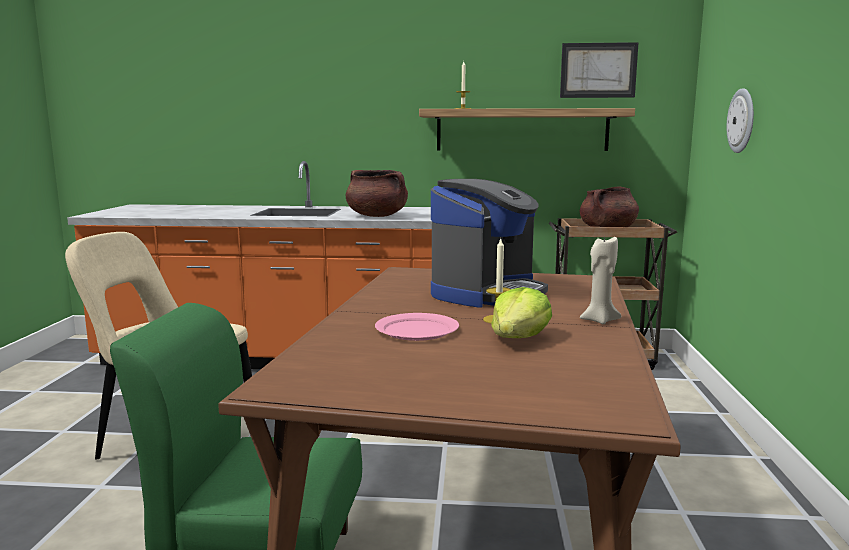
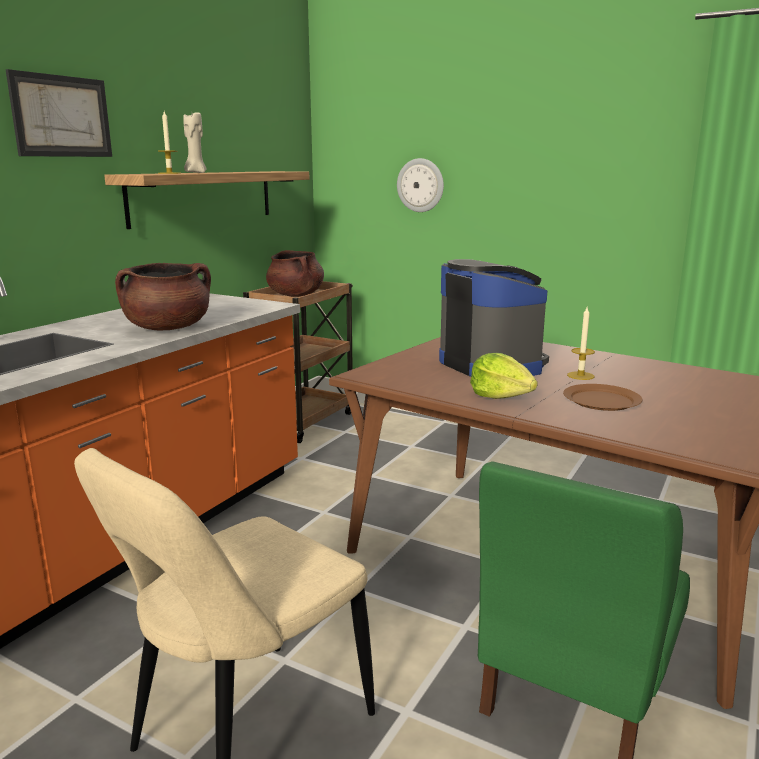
camera: 65 degrees left, 5 degrees up
pink plate [375,313,459,341] -> brown plate [563,384,643,411]
lettuce [491,287,552,338] -> lettuce moved to [470,353,538,399]
picture [560,42,639,98] -> picture moved to [6,69,112,157]
beige candle [580,236,621,324] -> beige candle moved to [183,112,206,173]

